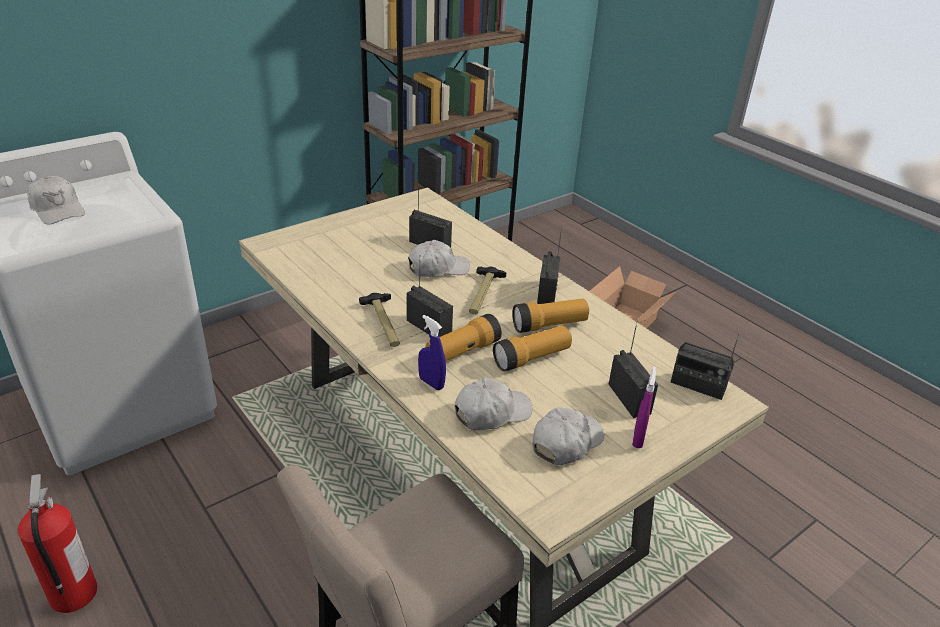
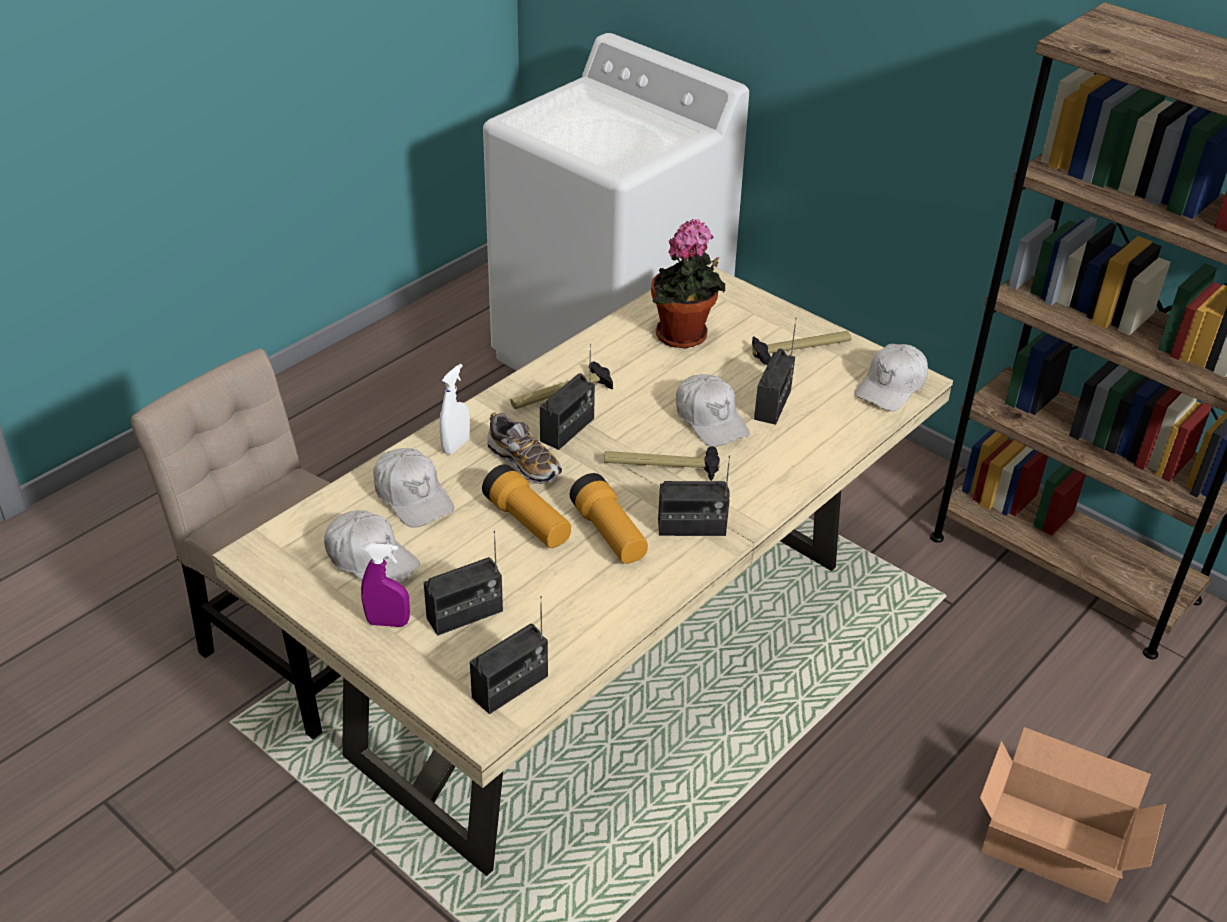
camera: 80 degrees right, 5 degrees up
fire extinguisher [18,474,97,613] -> none
white cap [27,176,85,225] -> white cap moved to [854,344,928,411]
blue spray bottle [418,315,446,390] -> white spray bottle [439,364,470,455]
flashlight [426,314,502,361] -> shoe [487,412,562,484]
radio [671,334,739,400] -> radio turned 150 degrees counterclockwise [470,596,548,714]
none -> potted plant [651,219,725,349]
none -> hammer [752,331,851,365]

